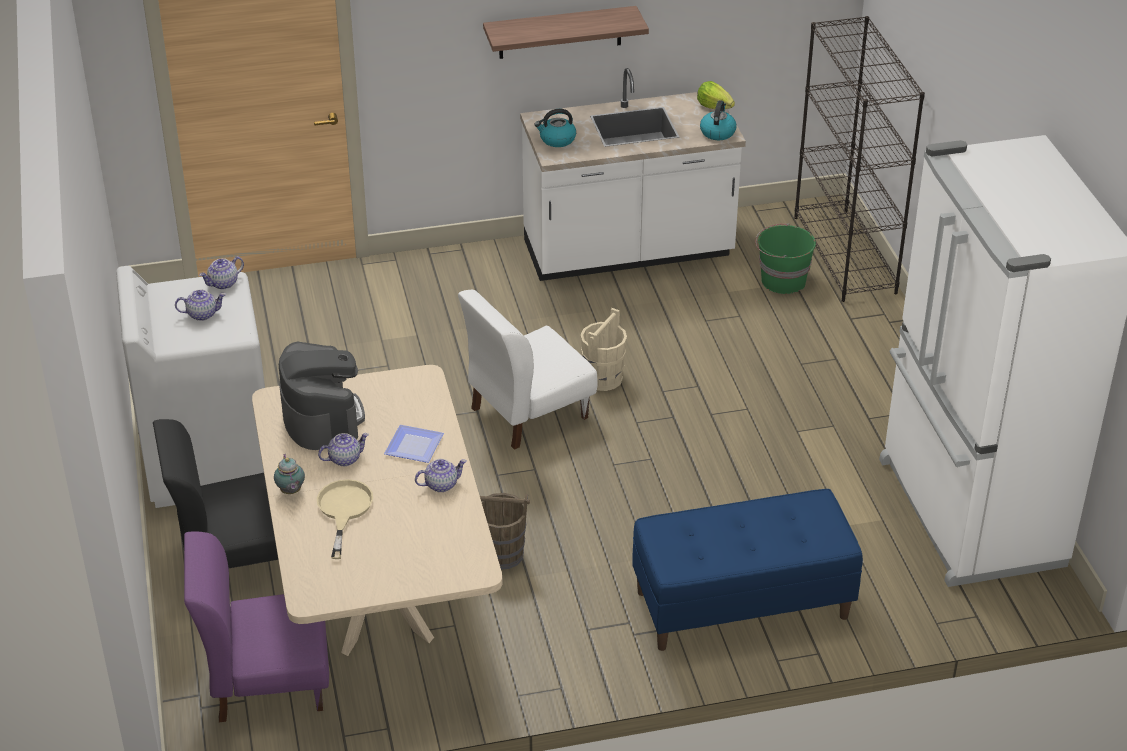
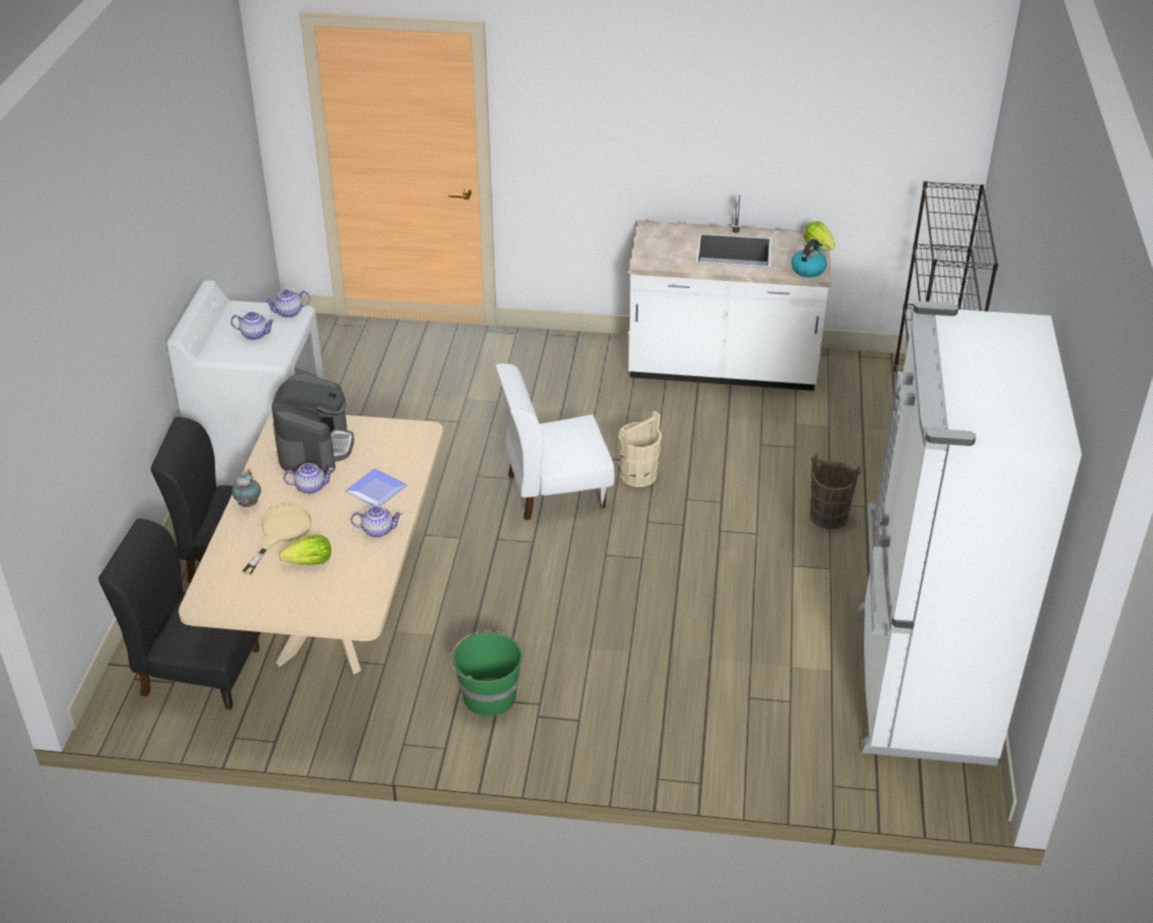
camera: 20 degrees right, 0 degrees up
purple chair [184,531,329,722] -> black chair [99,519,261,710]
brown bucket [480,493,530,570] -> brown bucket moved to [810,453,861,529]
shelf [483,6,649,59] -> none
kettle [534,109,576,147] -> none
blue bench [632,489,863,651] -> none
green bucket [755,223,816,294] -> green bucket moved to [450,630,522,716]
none -> lettuce [279,535,331,565]

